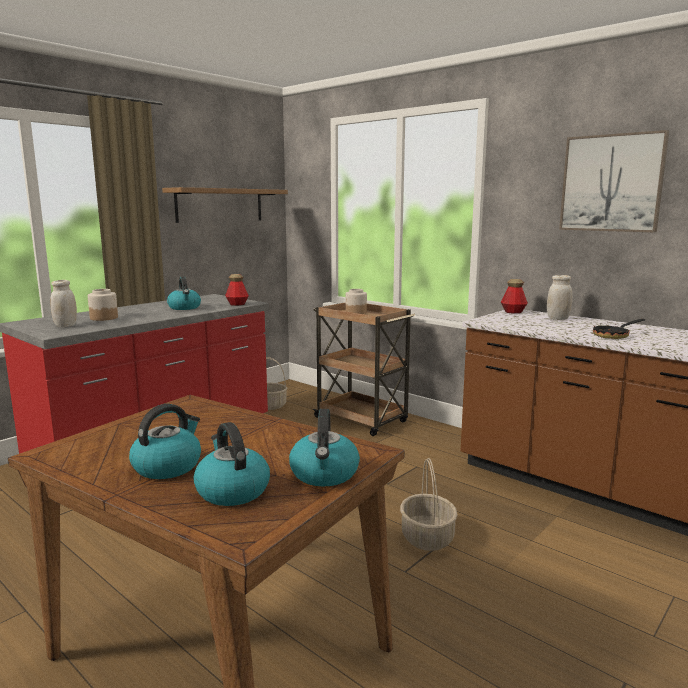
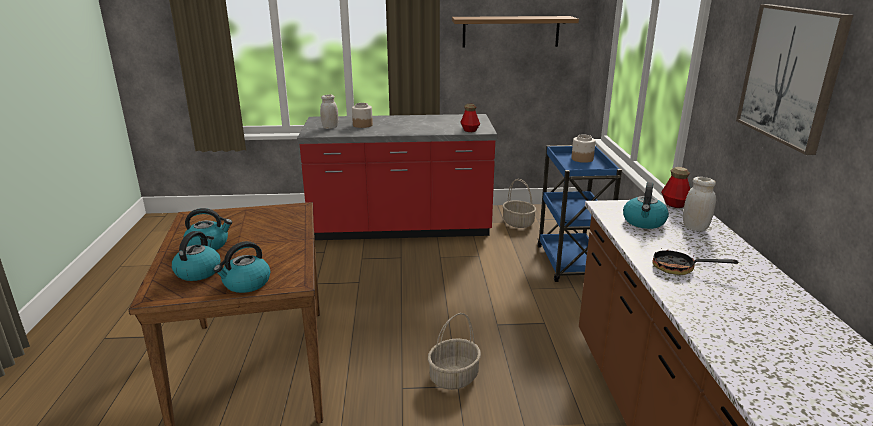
camera: 45 degrees right, 10 degrees up
kettle [167,277,201,310] -> kettle moved to [623,182,669,229]
brown cart [312,303,415,436] -> blue cart [537,145,622,282]

